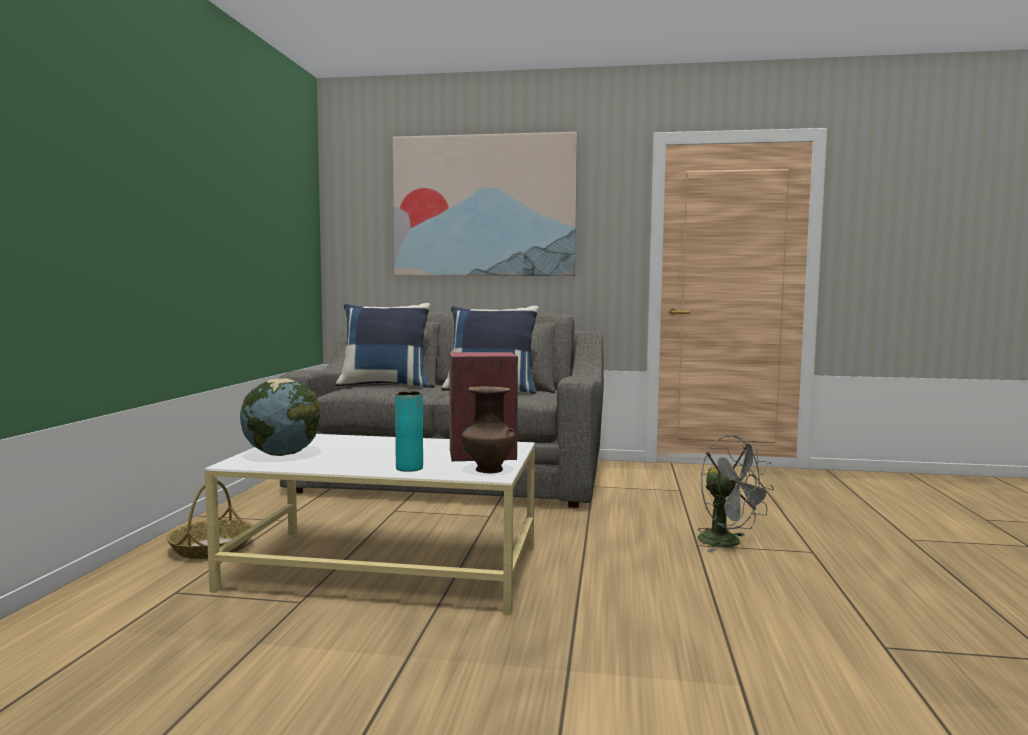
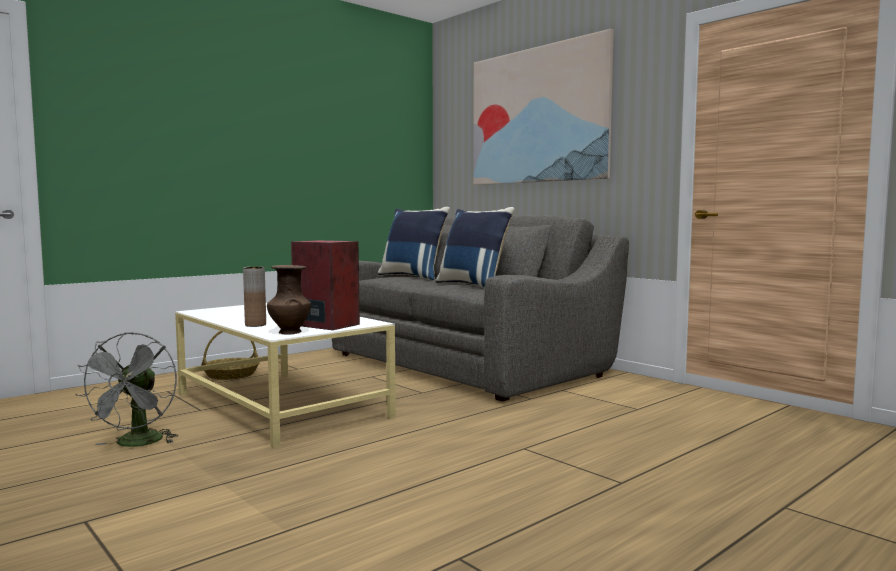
camera: 40 degrees right, 0 degrees up
globe [240,378,321,456] -> none
turquoise vase [395,391,423,472] -> brown vase [243,267,266,327]
grey fan [698,435,774,552] -> grey fan moved to [75,332,178,447]

